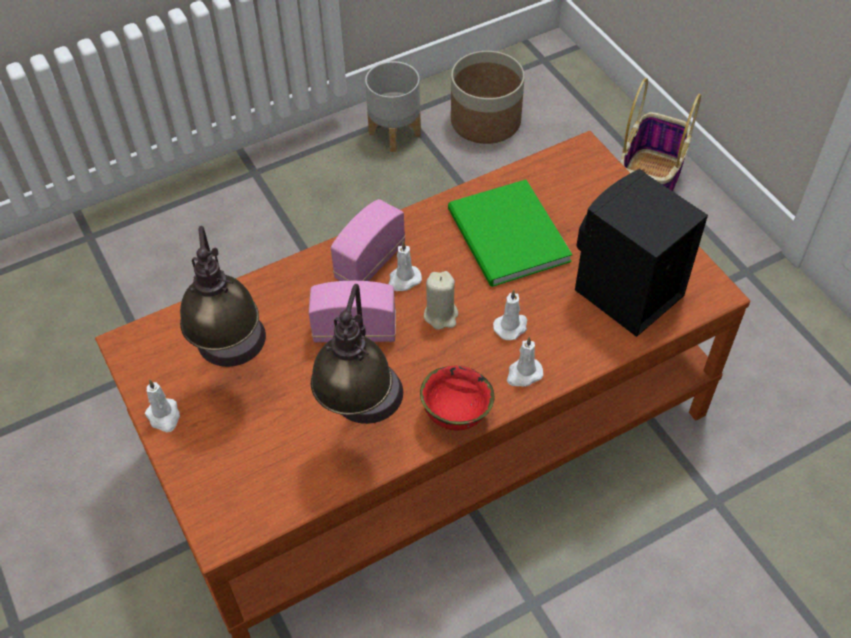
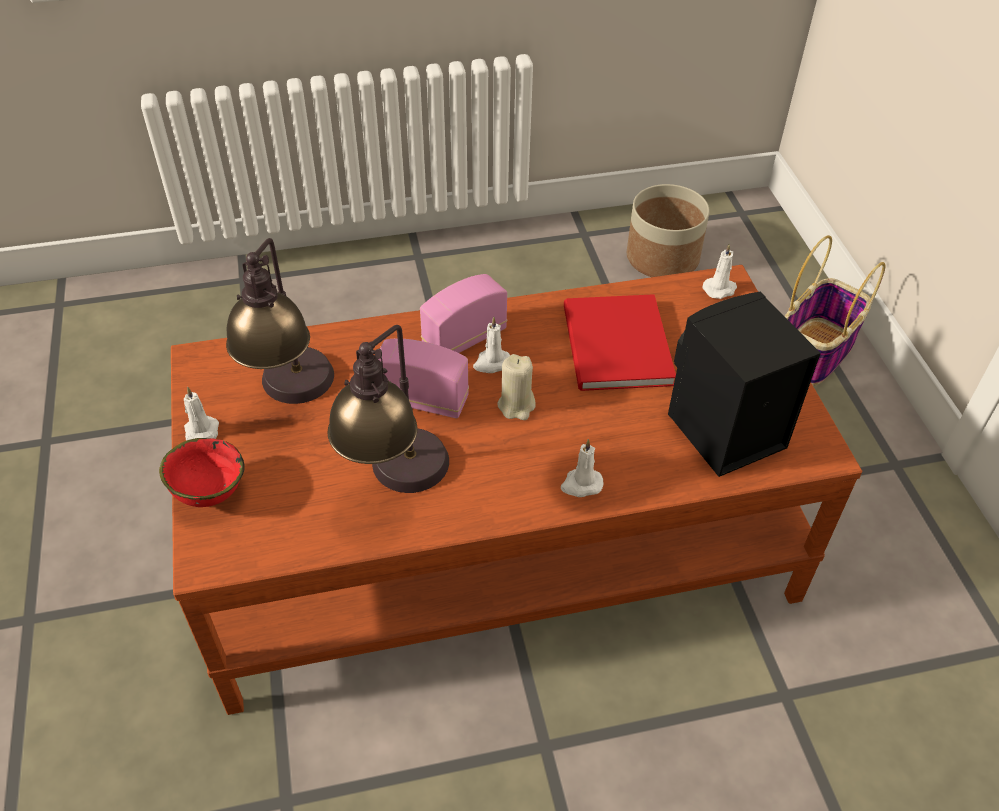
camera: 15 degrees right, 5 degrees down
grey planter [365,61,421,152] -> none
red bowl [420,365,495,430] -> red bowl moved to [159,438,245,507]
green book [448,180,573,287] -> red book [564,294,676,391]
white candle [493,290,527,340] -> white candle moved to [702,244,737,299]

